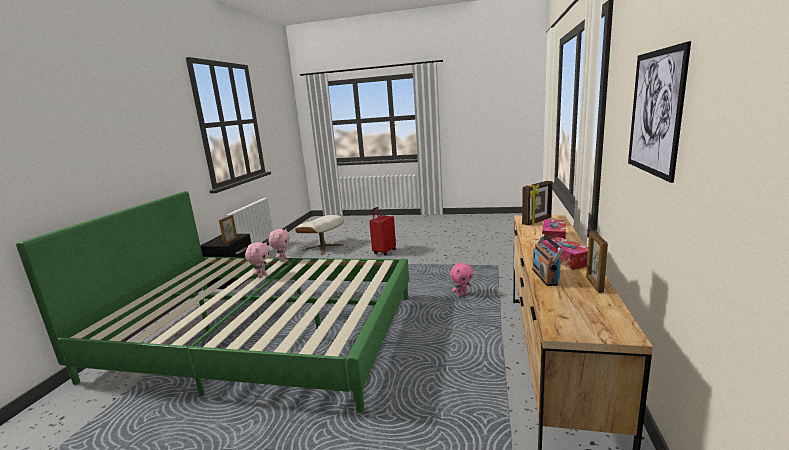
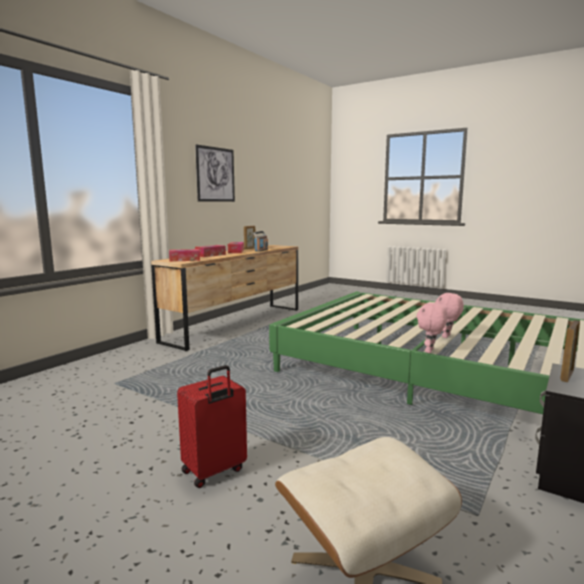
camera: 160 degrees left, 5 degrees down
pink plush toy [450,263,473,296] -> none
picture frame [522,181,553,226] -> tissue box [169,249,200,262]

